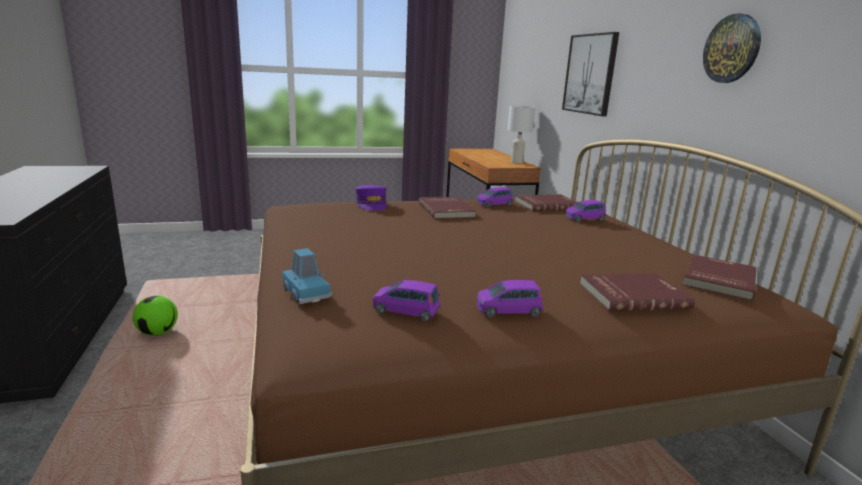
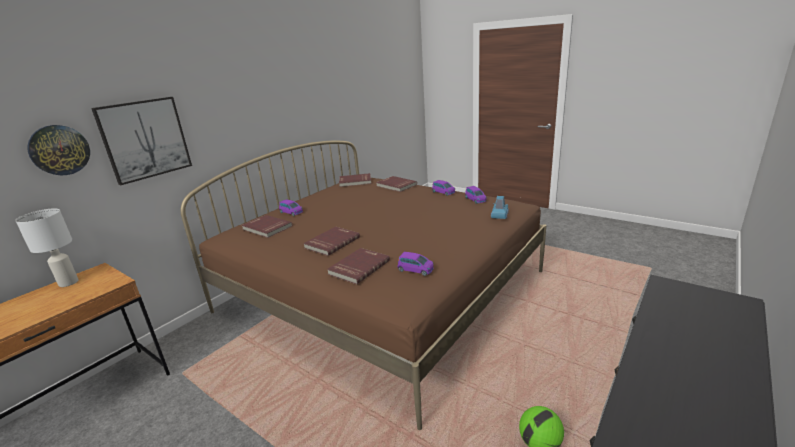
camera: 125 degrees left, 5 degrees up
purple cap [355,185,387,211] -> red book [327,248,390,284]
purple toy car [477,187,513,207] -> purple toy car moved to [397,252,434,276]
wall clock [703,14,761,83] -> wall clock moved to [28,125,90,175]

